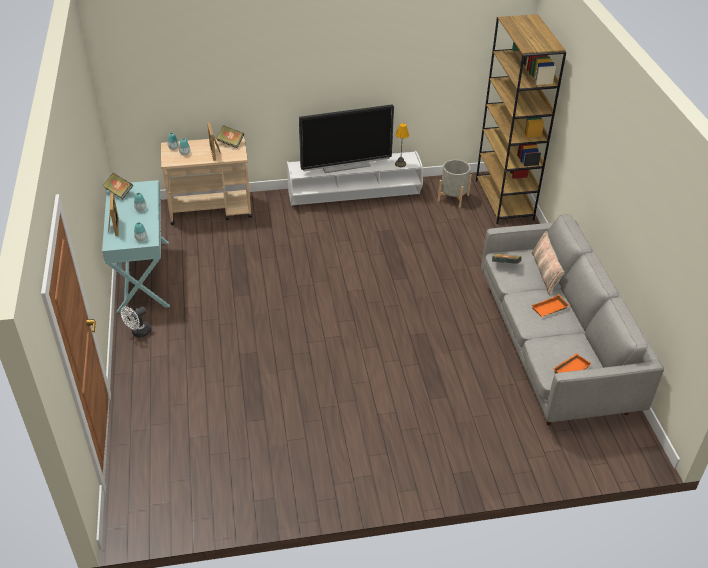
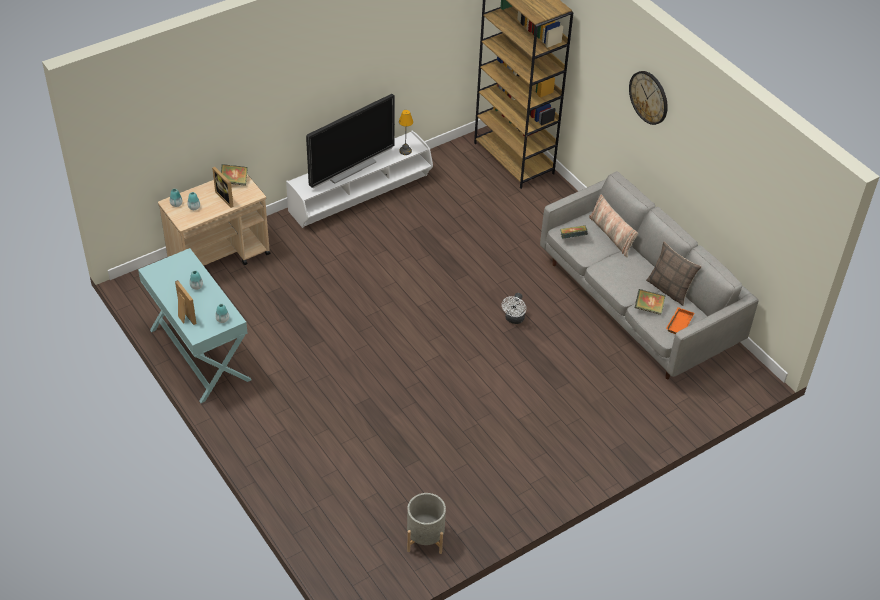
camera: 25 degrees left, 5 degrees up
book [103,173,133,199] -> book moved to [635,289,665,315]
white fan [121,306,151,337] -> white fan moved to [502,293,526,324]
grey planter [438,160,472,208] -> grey planter moved to [407,493,446,554]
orange tray [532,295,570,317] -> none
none -> wall clock [629,71,668,125]
none -> pillow [646,241,701,306]

